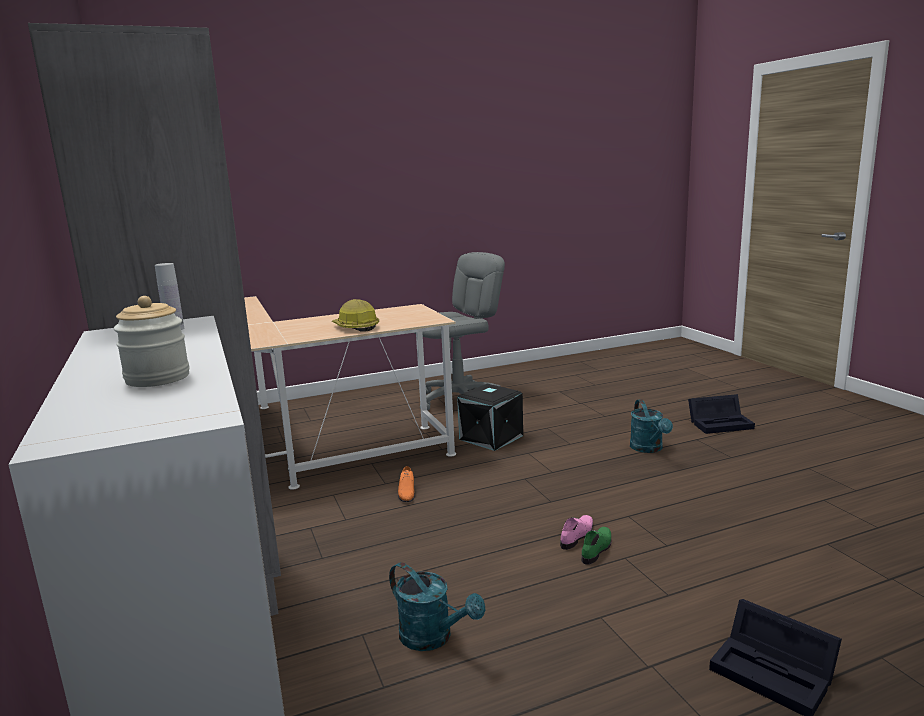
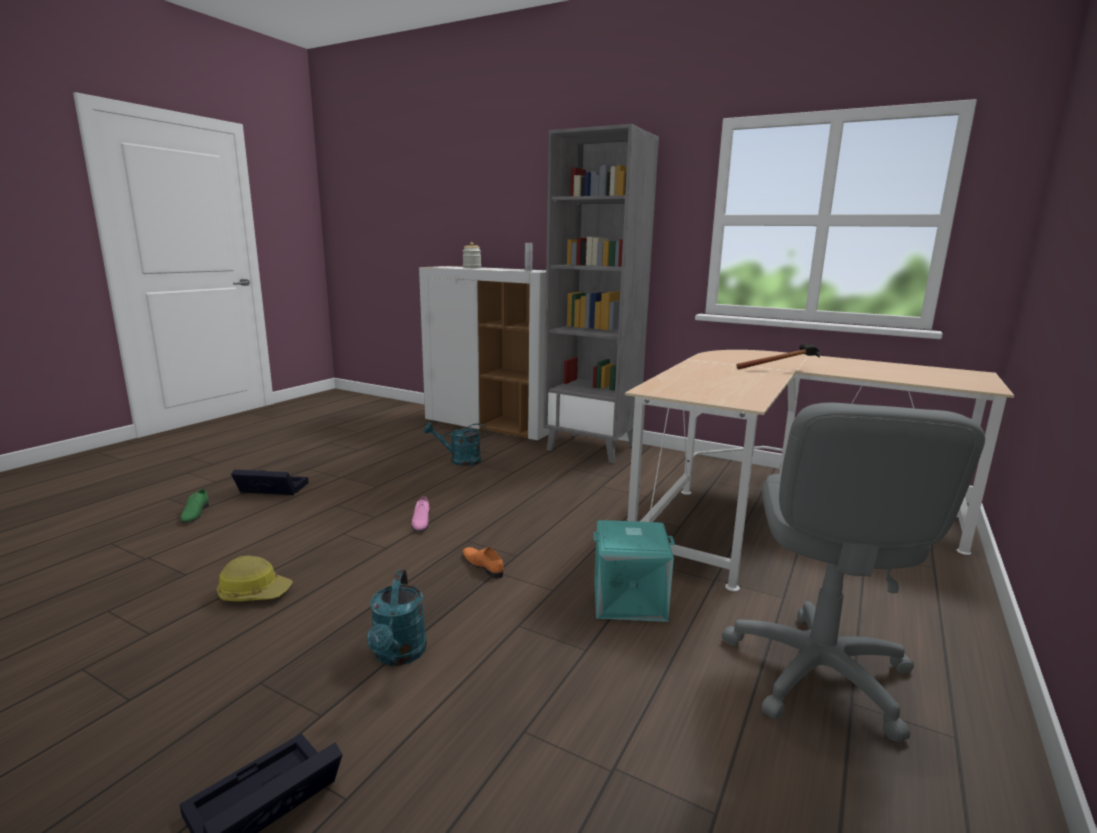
camera: 140 degrees right, 0 degrees up
hard hat [332,299,379,332] -> hard hat moved to [217,555,293,601]
orange shoe [398,466,415,502] -> orange shoe moved to [462,547,503,579]
black storage box [457,384,523,451] -> turquoise storage box [594,520,675,622]
green shoe [581,527,612,565] -> green shoe moved to [181,489,209,523]
turquoise watering can [630,399,673,453] -> turquoise watering can turned 135 degrees counterclockwise [367,570,427,666]
none -> hammer [736,343,820,370]

